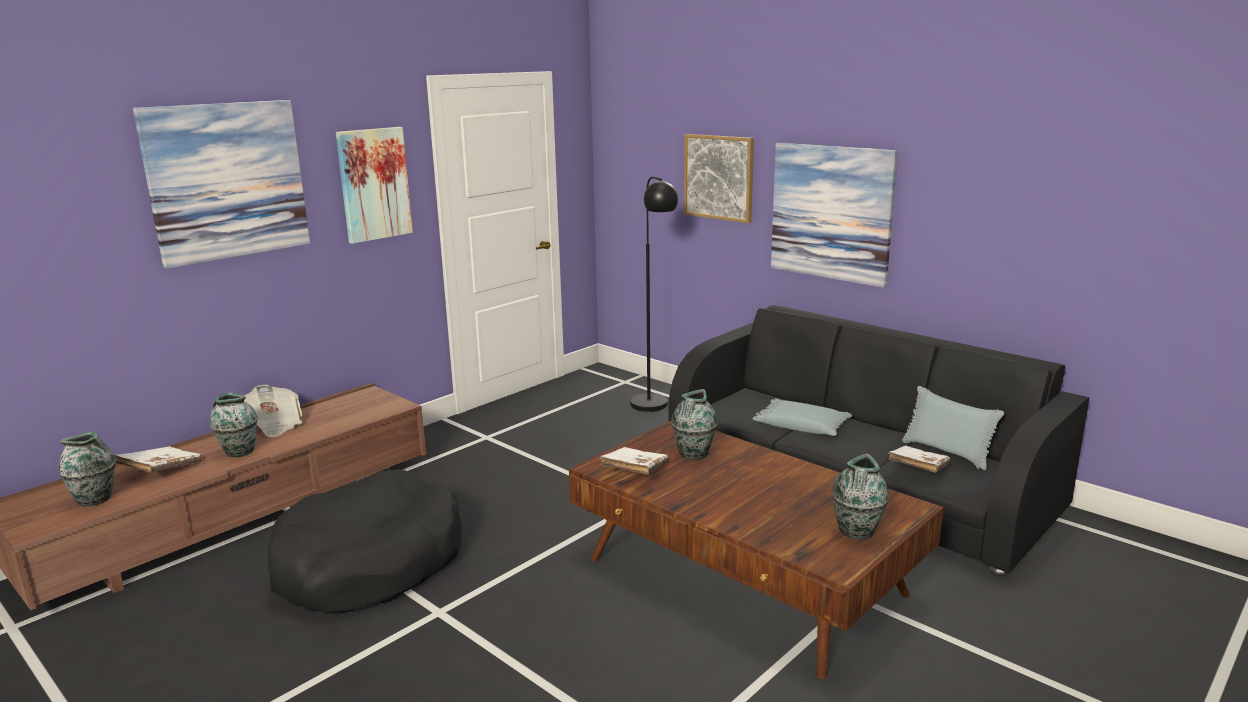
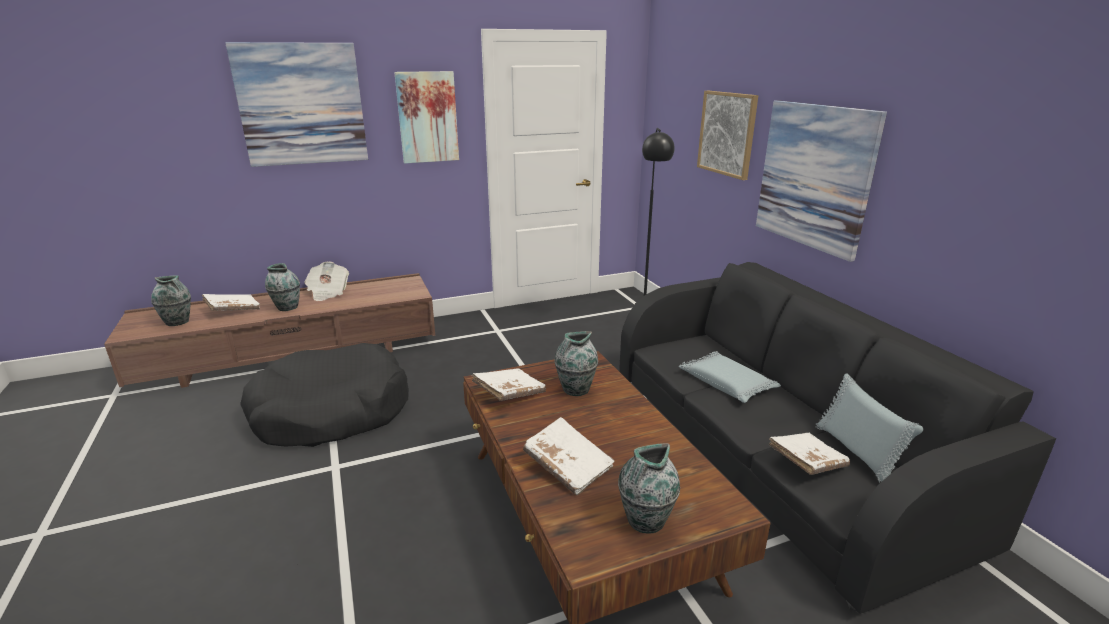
camera: 25 degrees right, 5 degrees up
none -> white book [523,417,615,495]

